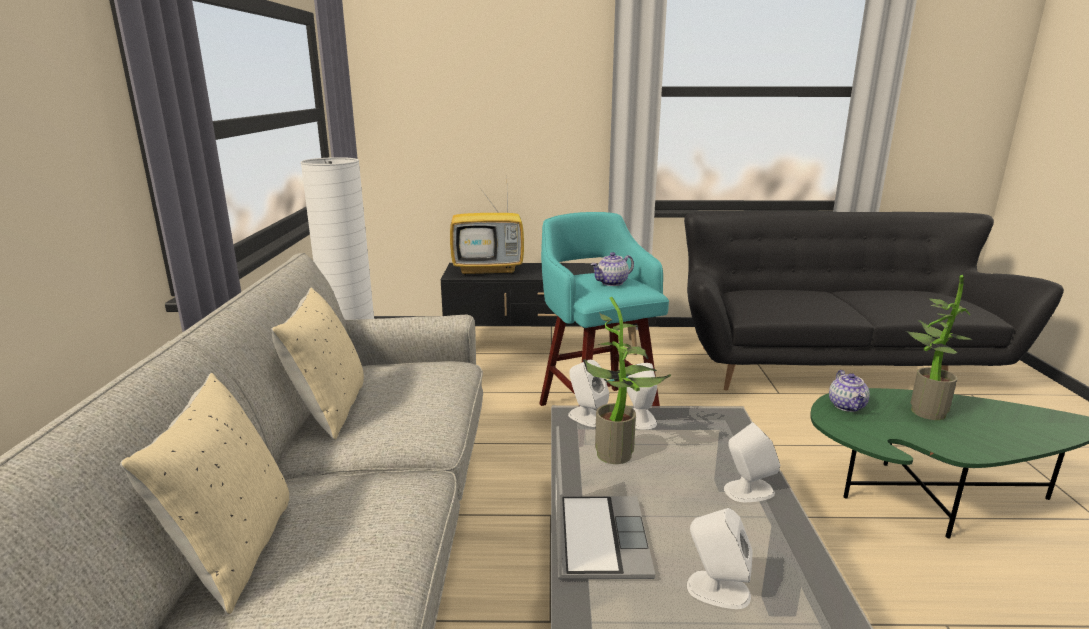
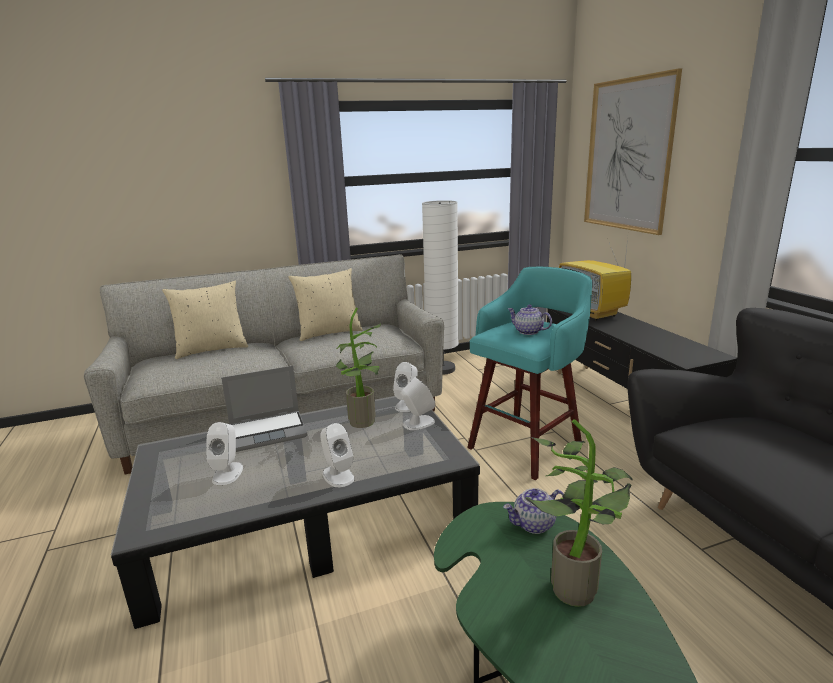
camera: 70 degrees right, 0 degrees up
none -> picture [584,68,682,235]

